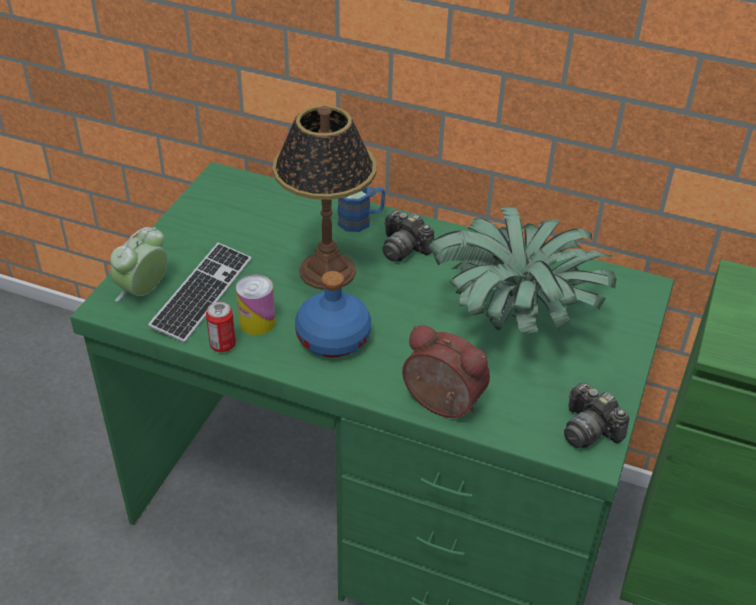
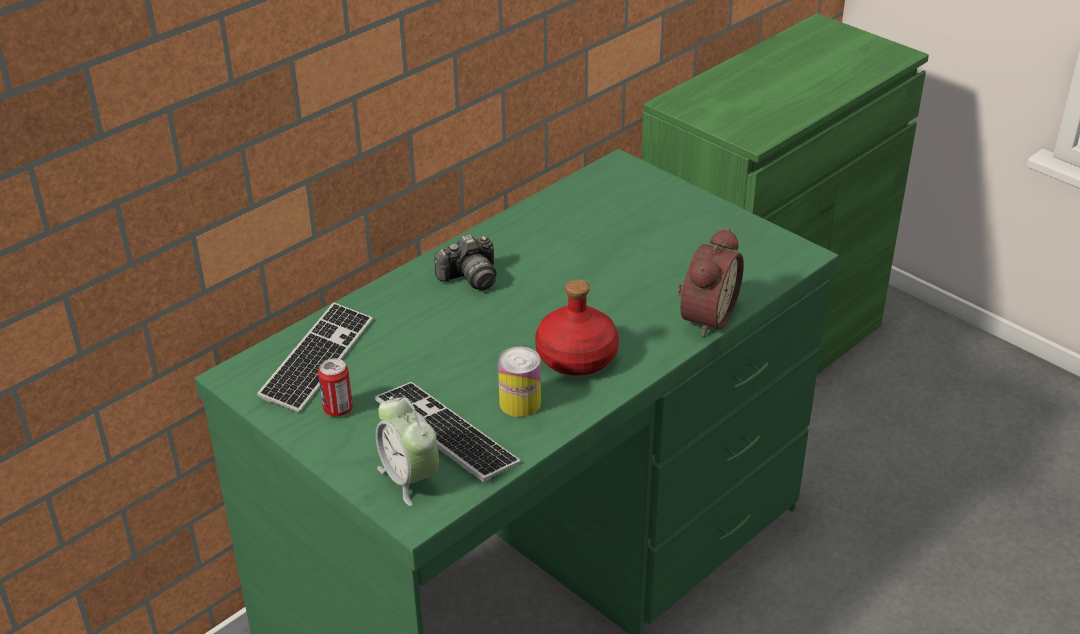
camera: 65 degrees left, 5 degrees down
can [206,302,236,352] -> can moved to [318,358,353,416]
table lamp [272,105,377,290] -> none
blue bottle [295,271,371,357] -> red bottle [535,279,619,376]
blue mug [338,186,385,232] -> none
alarm clock [402,325,490,418] -> alarm clock turned 150 degrees clockwise [677,228,744,337]
potted plant [428,207,617,333] -> none
camera [564,382,630,448] -> none
none -> keyboard [257,303,373,413]

